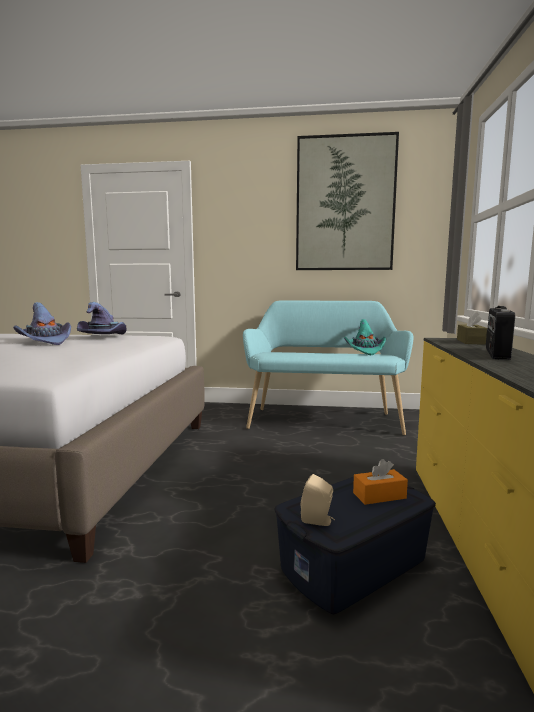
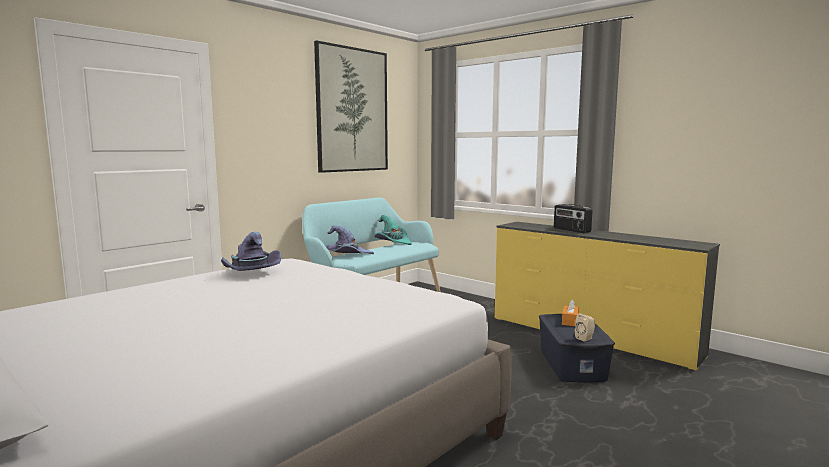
camera: 55 degrees left, 0 degrees up
purple hat [13,302,71,345] -> purple hat moved to [327,225,374,254]
brown tissue box [457,311,488,345] -> none

